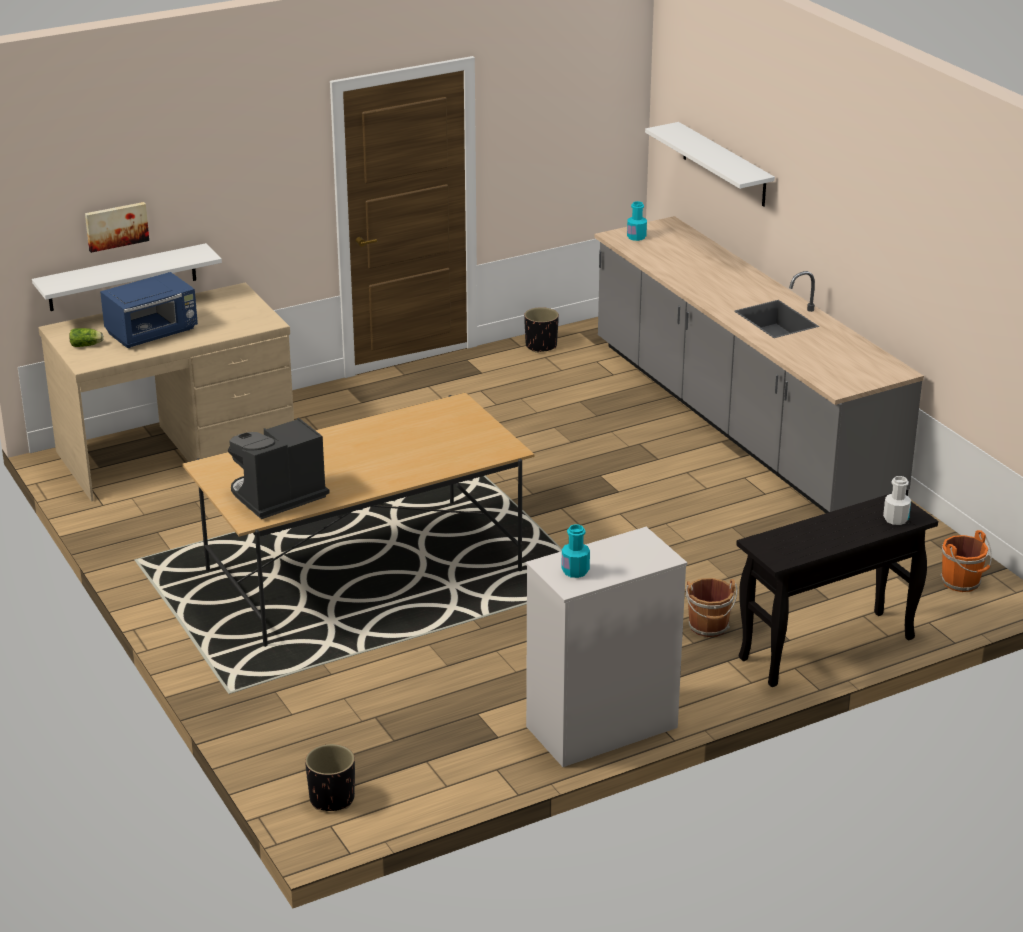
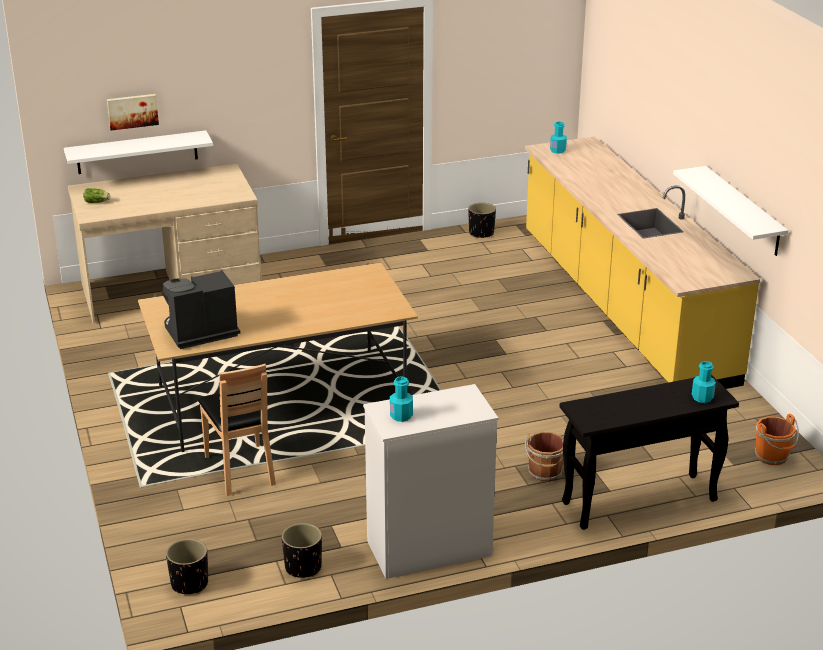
camera: 10 degrees right, 0 degrees up
blue microwave [100,272,198,348] -> none
grey counter [594,216,924,513] -> yellow counter [525,137,760,389]
white shelf [645,122,775,207] -> white shelf moved to [673,166,788,256]
white bottle [883,476,911,525] -> turquoise bottle [692,361,716,403]
none -> brown chair [198,364,276,496]
none -> black planter [282,523,322,578]

